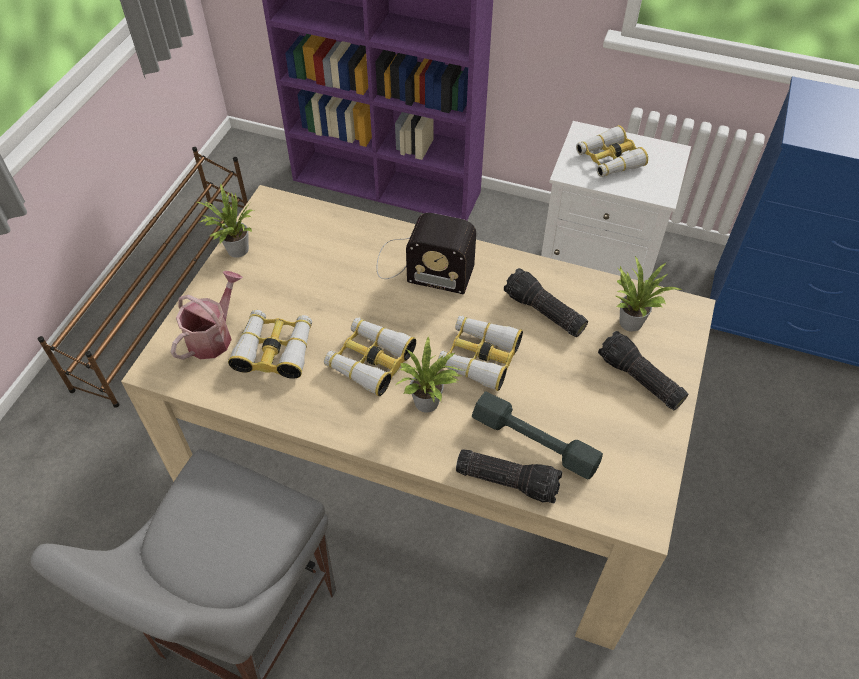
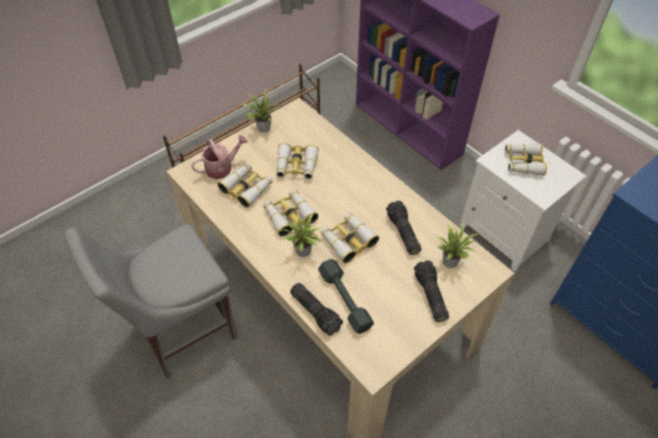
camera: 30 degrees right, 0 degrees up
radio [377,213,476,294] -> none
none -> binoculars [276,143,319,179]

